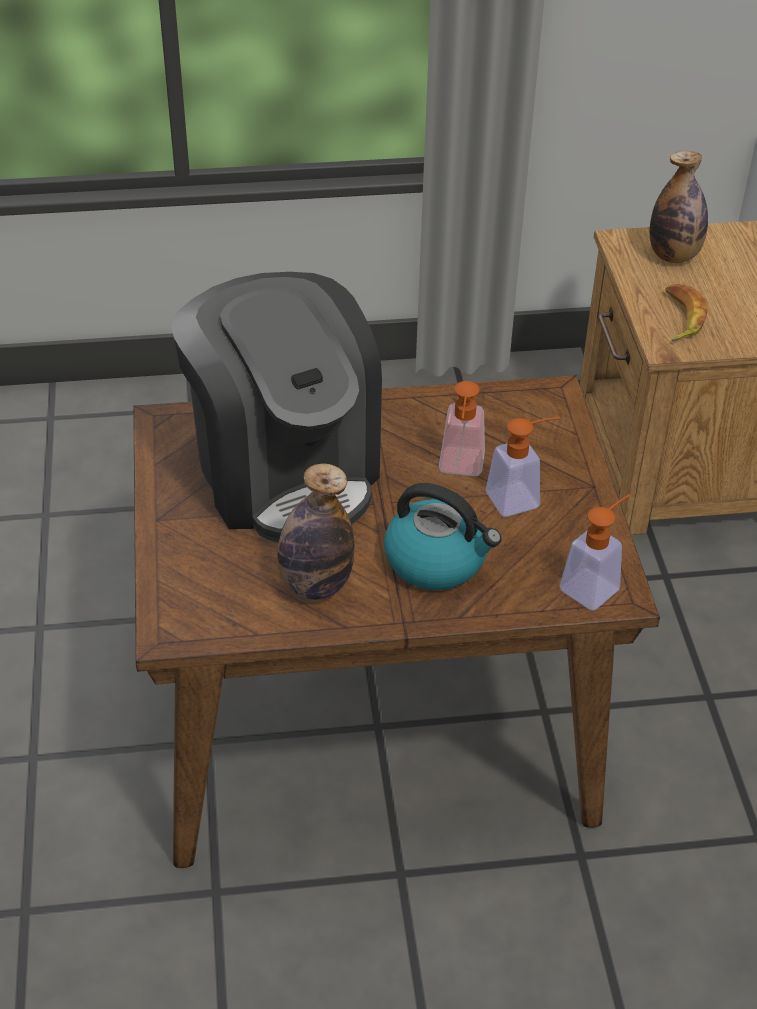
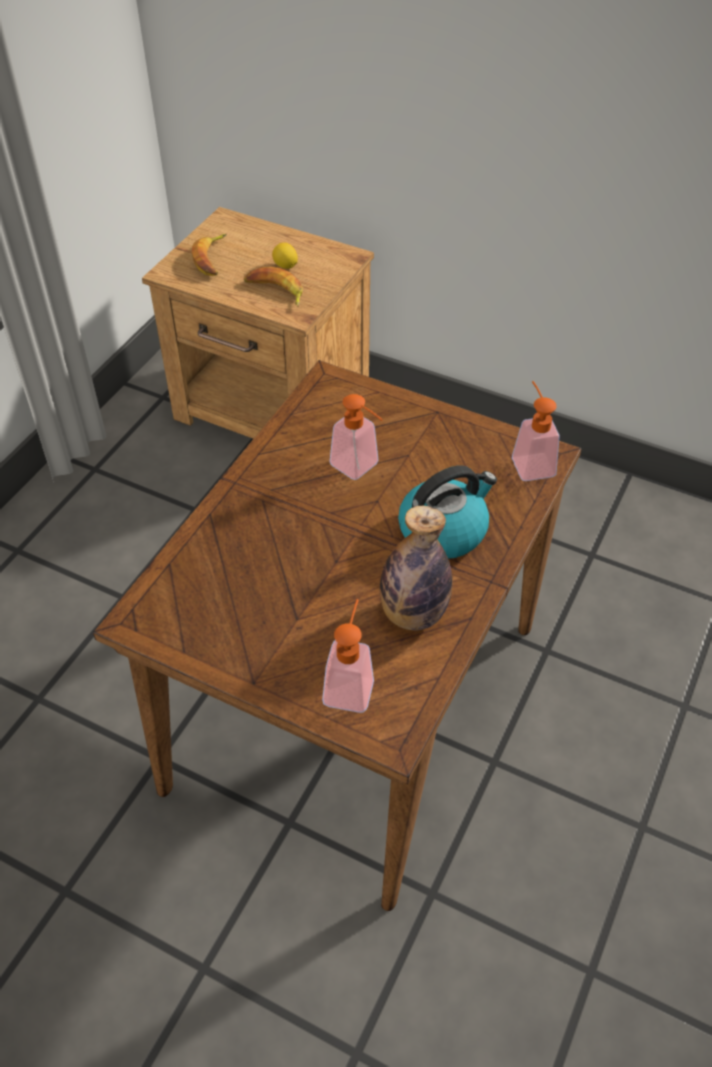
camera: 55 degrees left, 5 degrees up
coffee machine [171,272,382,542] -> none
soap dispenser [486,417,560,517] -> soap dispenser moved to [322,599,374,713]
bottle [650,151,708,263] -> banana [192,234,227,276]
none -> lemon [272,243,298,269]

